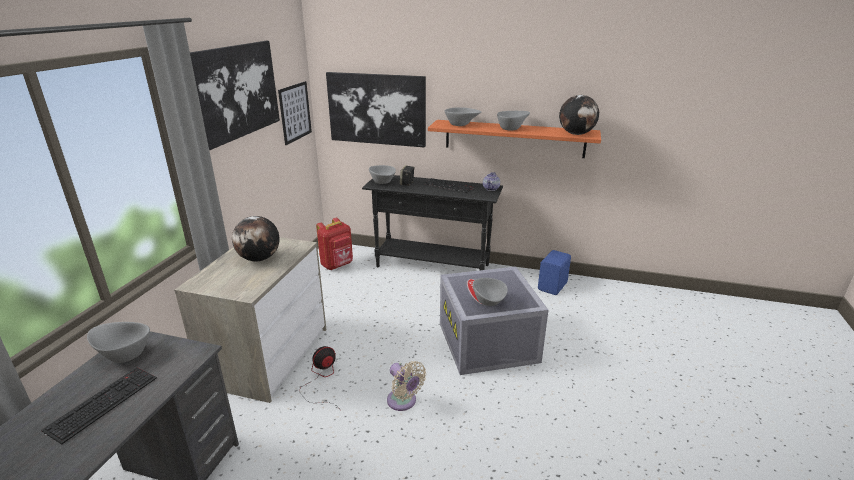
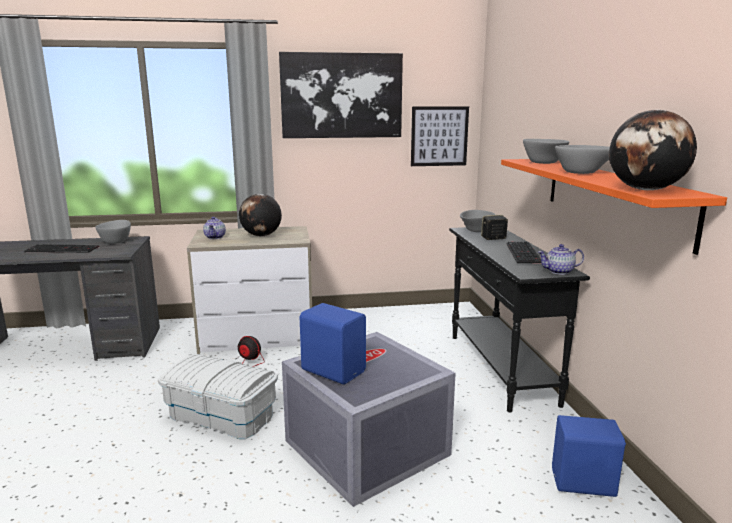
camera: 65 degrees right, 10 degrees down
red backpack [316,218,353,270] -> none
picture [326,72,426,147] -> none
beige fan [387,361,426,411] -> white storage box [158,354,278,439]
grey bowl [473,278,508,306] -> blue speaker [300,303,366,384]
none -> teapot [203,217,226,239]

